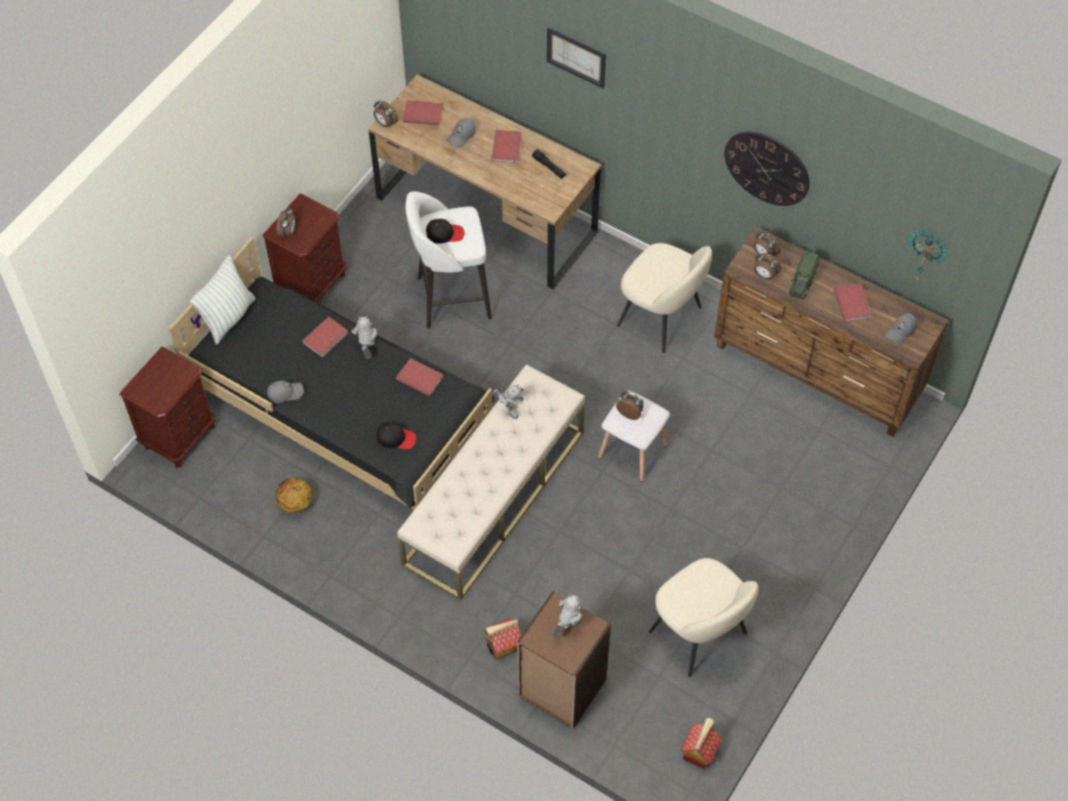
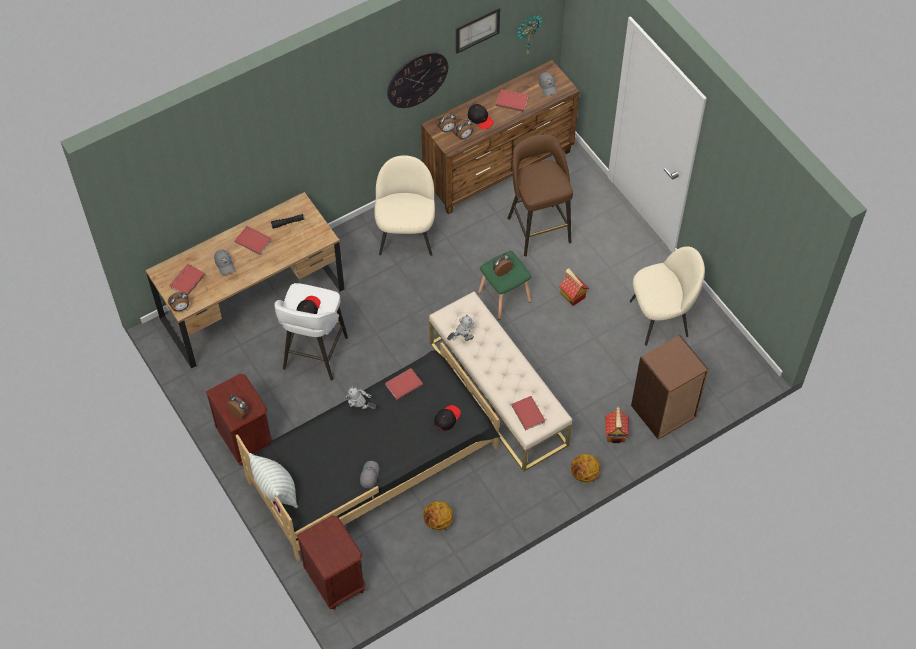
camera: 65 degrees left, 0 degrees up
red book [302,316,349,357] -> red book moved to [511,396,545,430]
picture [547,27,606,88] -> picture moved to [456,7,500,54]
toy robot [553,594,582,638] -> none
white stool [598,391,670,482] -> green stool [478,251,531,320]
beige chair [617,243,712,353] -> beige chair turned 60 degrees counterclockwise [374,155,435,256]
toy house [680,718,722,769] -> toy house moved to [559,268,589,306]
toy truck [789,251,820,299] -> black cap [468,104,494,130]
none -> brown stool [507,134,573,256]
none -> basketball [571,454,600,483]

